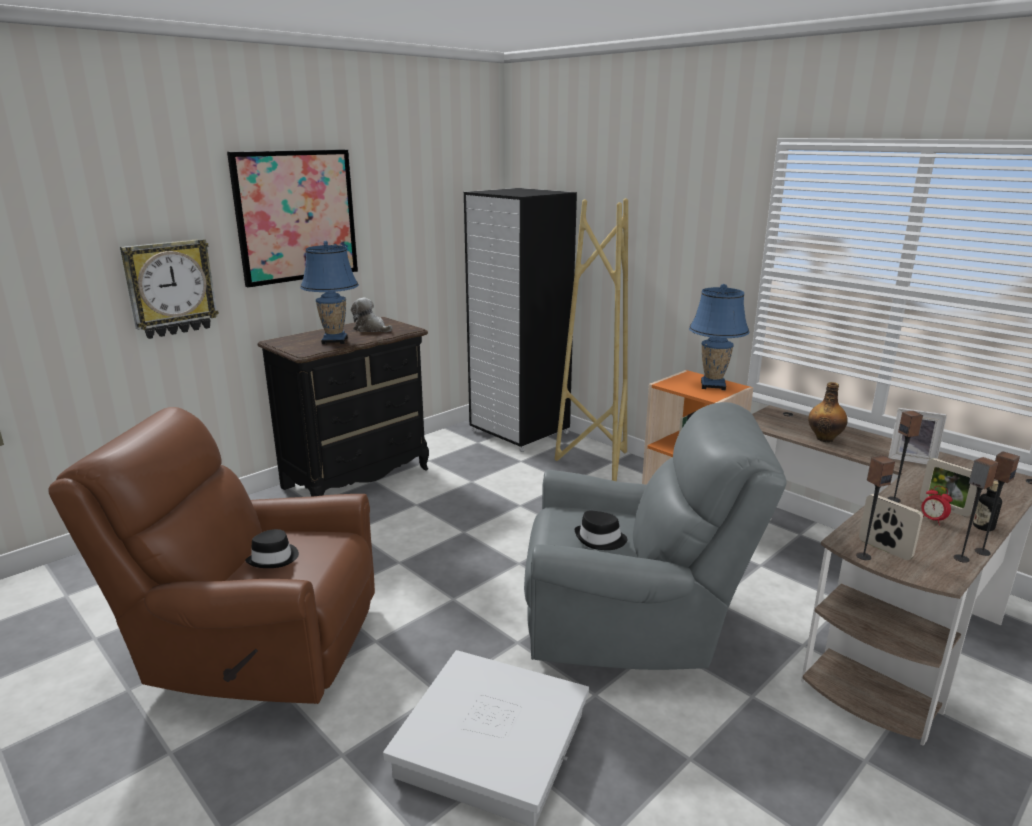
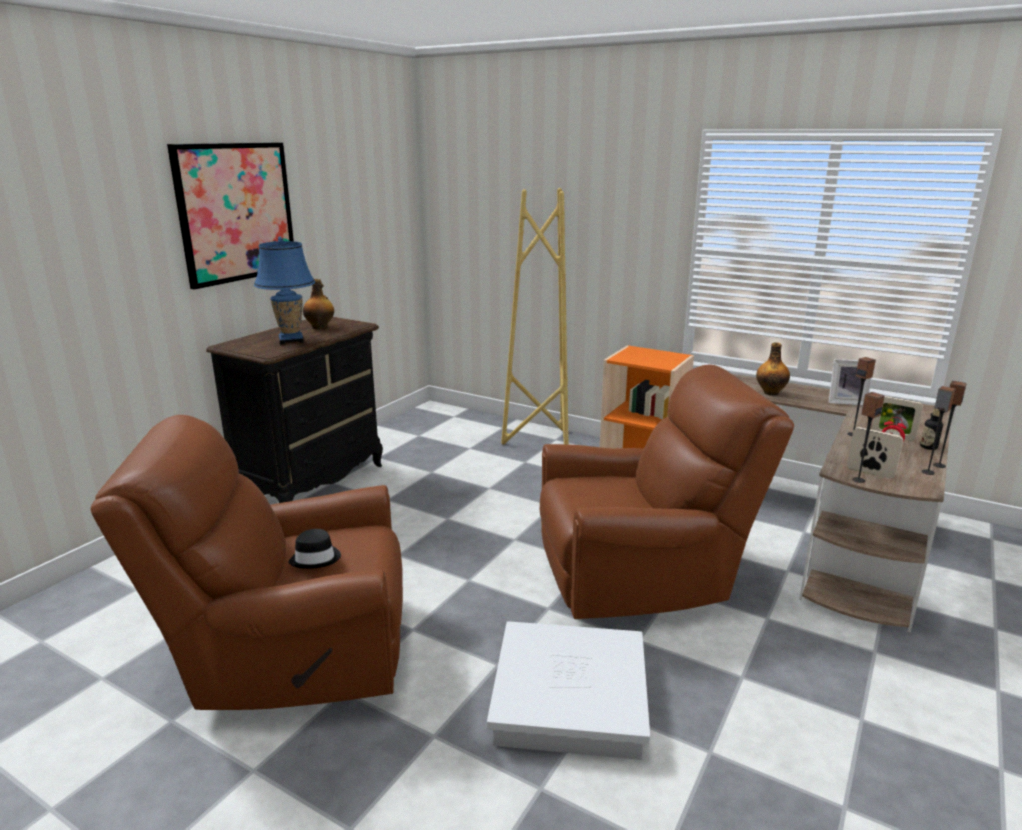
camera: 15 degrees left, 0 degrees up
wall clock [120,239,219,339] -> none
plush toy [351,297,392,332] -> bottle [303,279,334,329]
wardrobe [464,188,577,452] -> none
grey armchair [524,402,787,670] -> brown armchair [540,365,794,619]
black hat [575,511,627,550] -> none
blue table lamp [689,284,749,390] -> none

